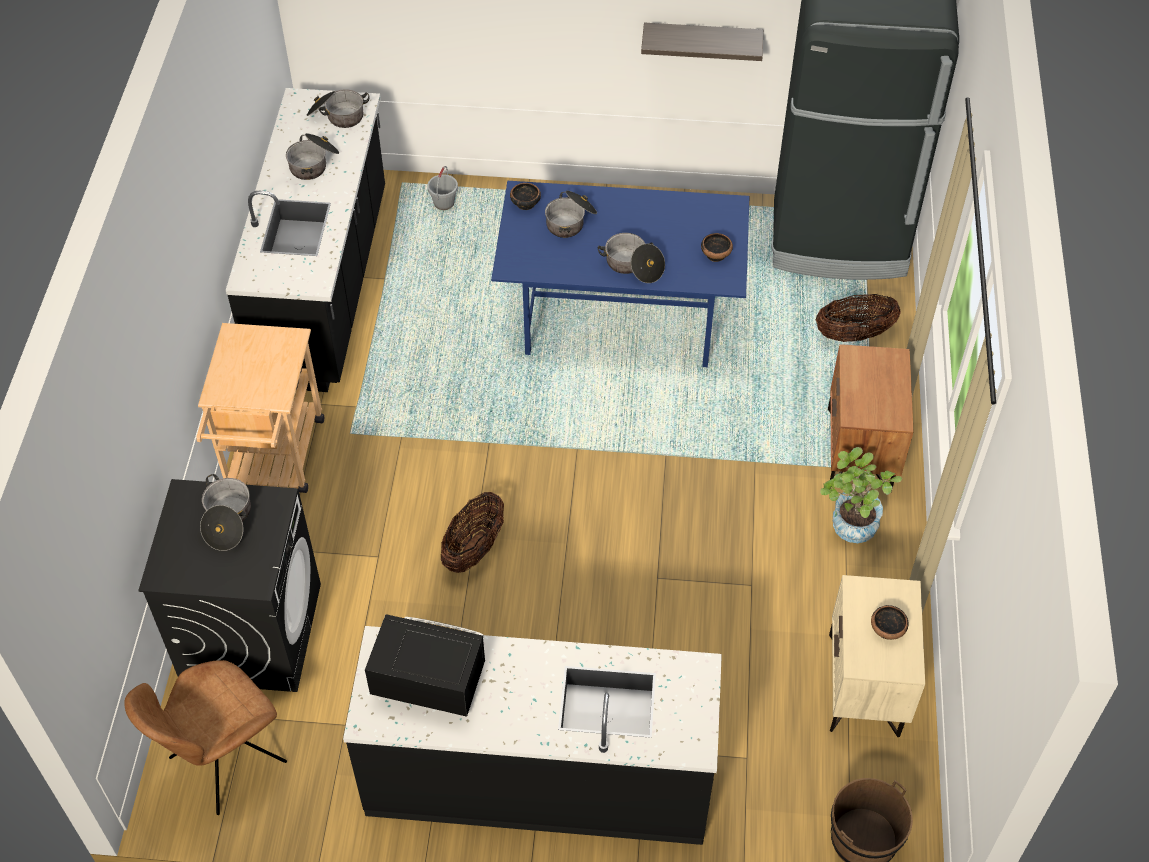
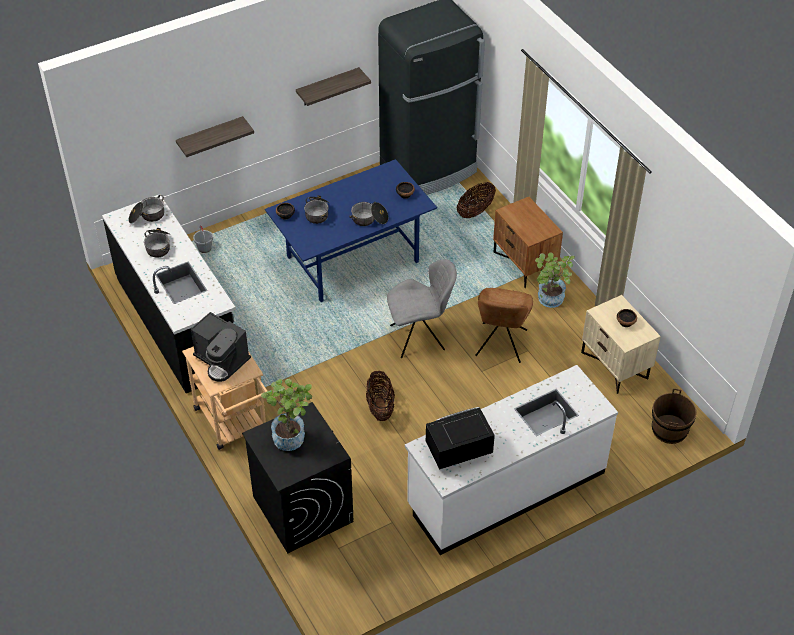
camera: 35 degrees left, 5 degrees down
brown chair [124,660,287,815] -> brown chair moved to [475,288,533,363]
cooking pot [200,474,251,551] -> potted plant [261,379,312,451]
black counter [343,626,722,845] -> white counter [405,365,618,555]
none -> shelf [176,116,254,157]
none -> coffee machine [191,312,251,382]
none -> grey chair [387,259,457,358]

